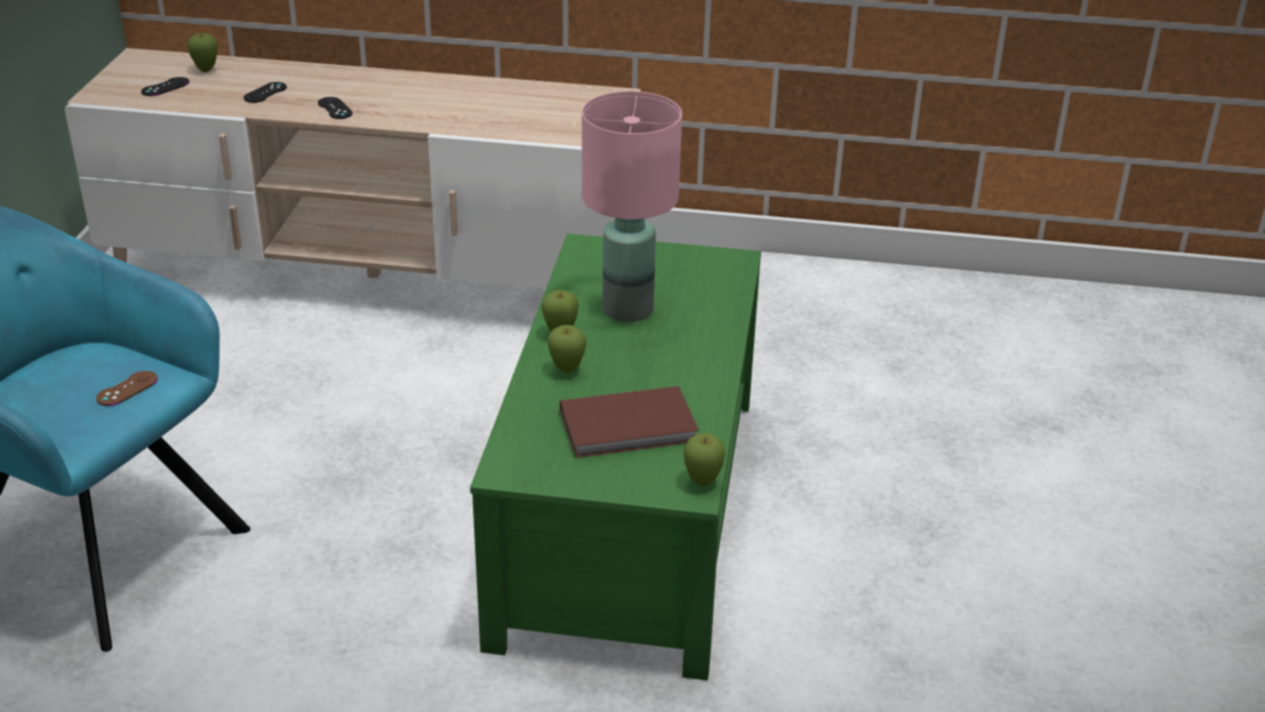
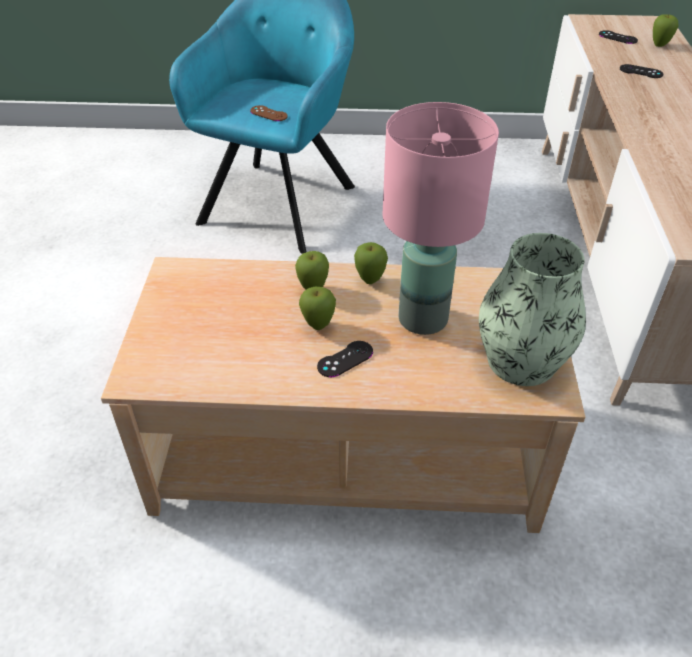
camera: 85 degrees right, 10 degrees up
black game controller [318,97,353,119] -> black game controller moved to [317,341,373,377]
green coffee table [470,233,761,680] -> beige coffee table [101,257,585,533]
brown book [560,386,699,458] -> none
apple [683,433,725,486] -> apple moved to [299,287,336,330]
none -> vase [479,233,586,386]

